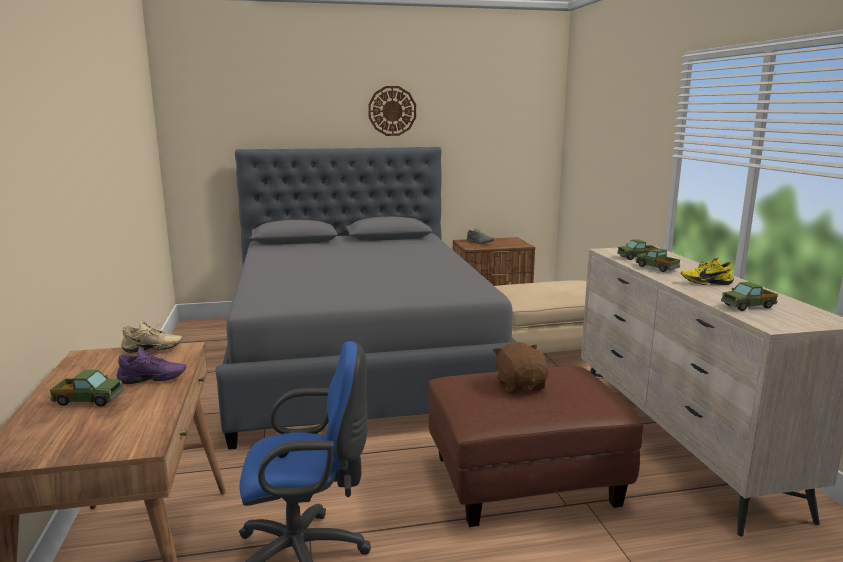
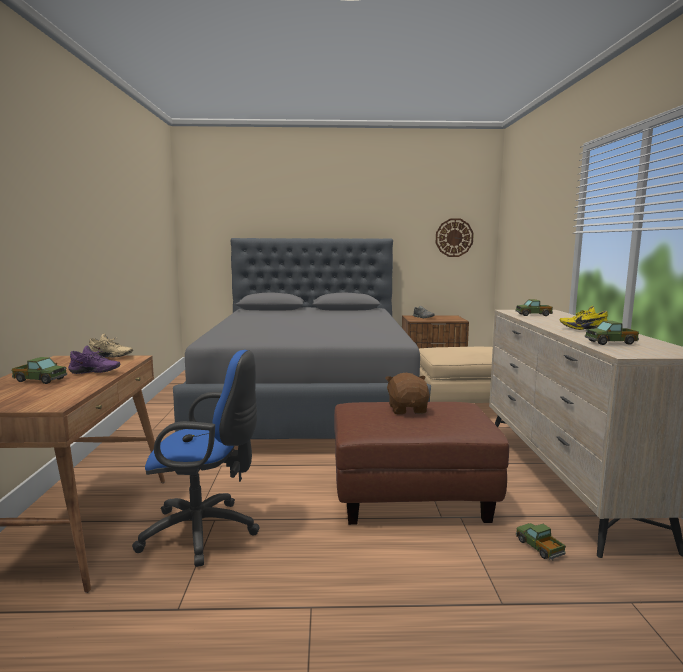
camera: 10 degrees right, 5 degrees down
wall clock [368,86,416,136] -> wall clock moved to [436,218,474,257]
toy truck [636,248,680,272] -> toy truck moved to [516,523,566,560]

